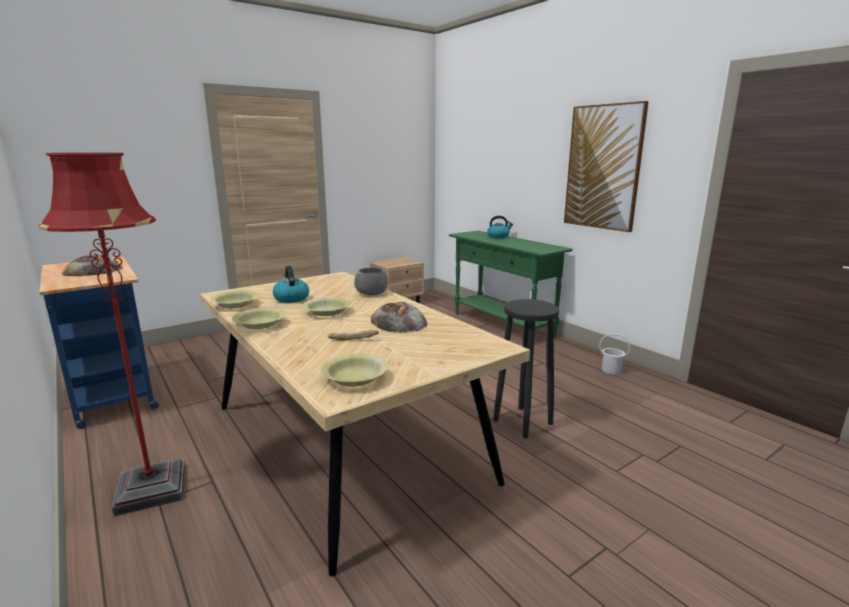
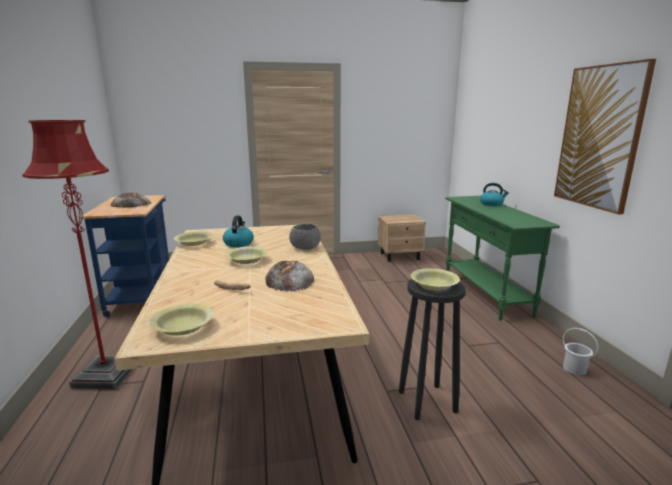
camera: 25 degrees right, 0 degrees up
yellow bowl [232,308,286,329] -> yellow bowl moved to [411,268,460,291]

